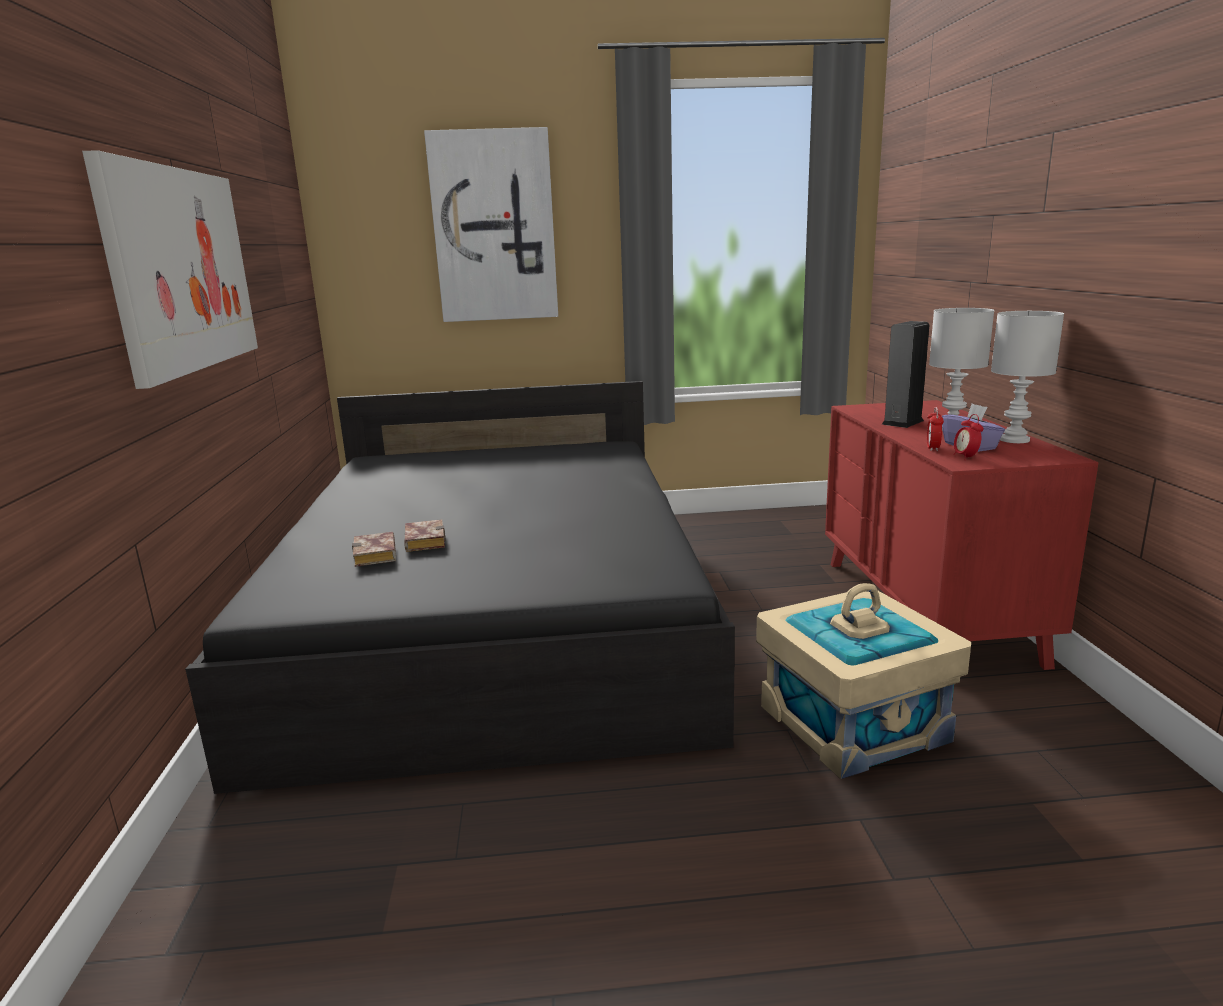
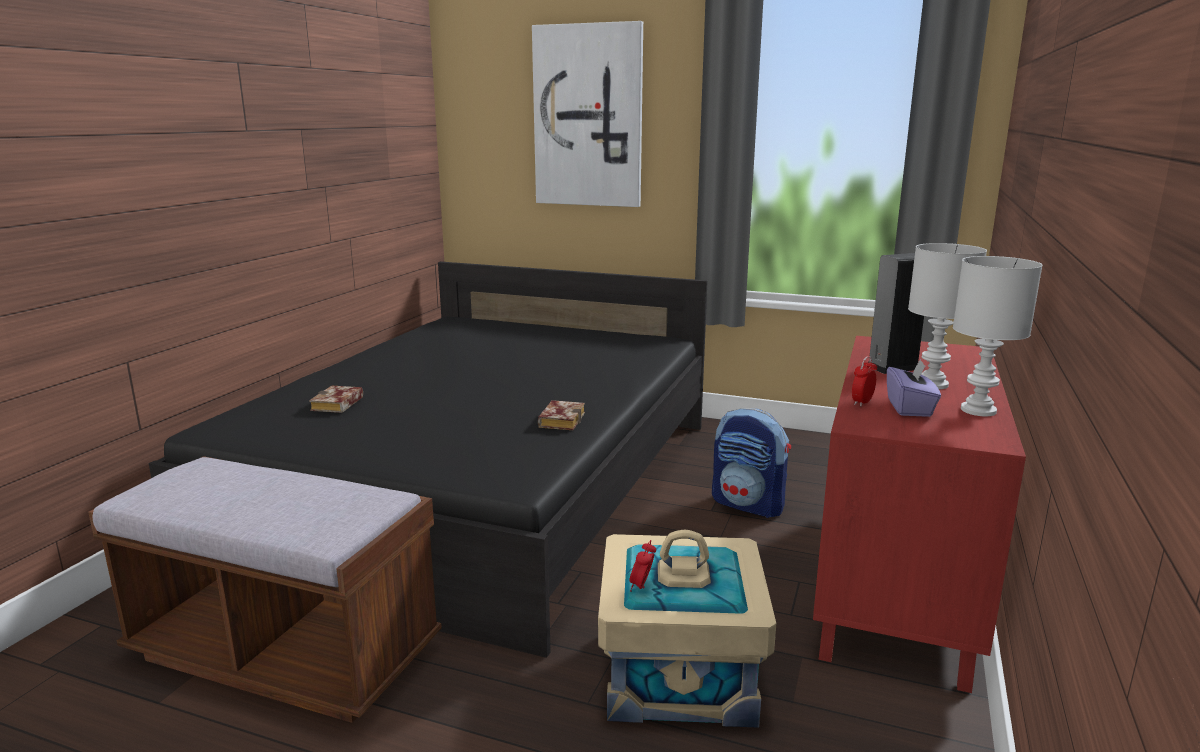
camera: 25 degrees right, 0 degrees up
picture [82,150,258,389] -> none
book [404,519,446,552] -> book moved to [538,400,585,430]
alarm clock [953,414,983,460] -> alarm clock moved to [629,540,656,592]
none -> brown bench [88,456,442,723]
none -> backpack [712,408,791,518]

